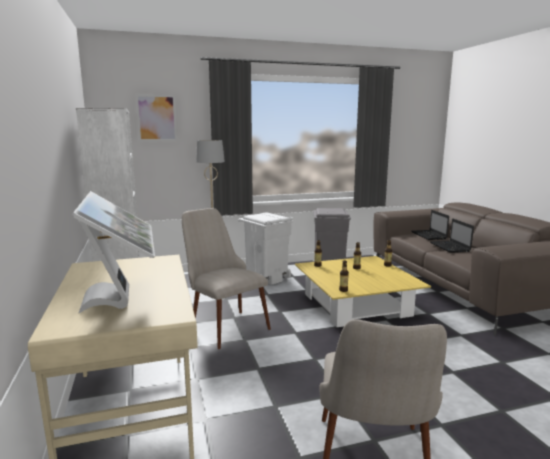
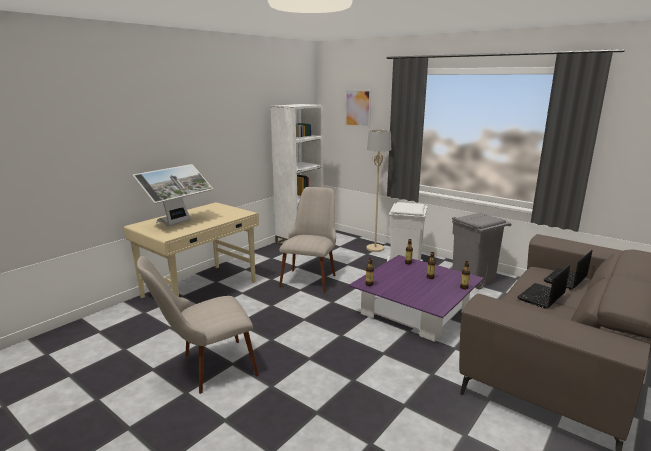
camera: 55 degrees right, 5 degrees up
yellow coffee table [295,256,431,327] -> purple coffee table [349,255,484,342]

